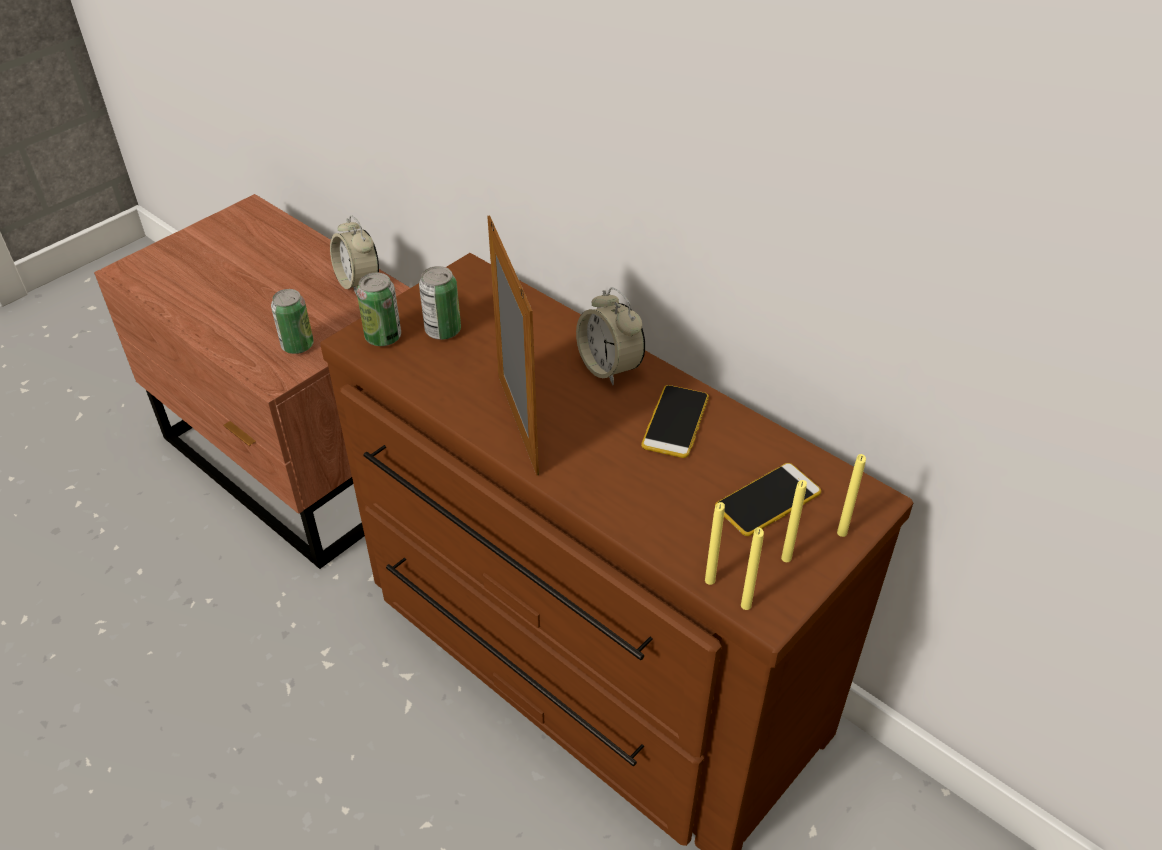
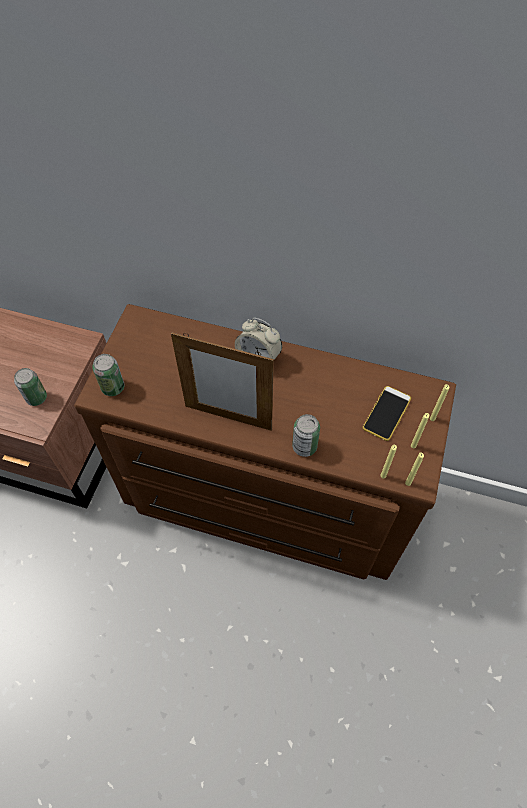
camera: 25 degrees left, 15 degrees up
alarm clock [330,215,379,295] -> none
can [419,266,461,340] -> can moved to [292,414,320,457]
picture frame [487,215,539,476] -> picture frame turned 150 degrees clockwise [171,332,274,431]
phone [641,385,709,458] -> none

